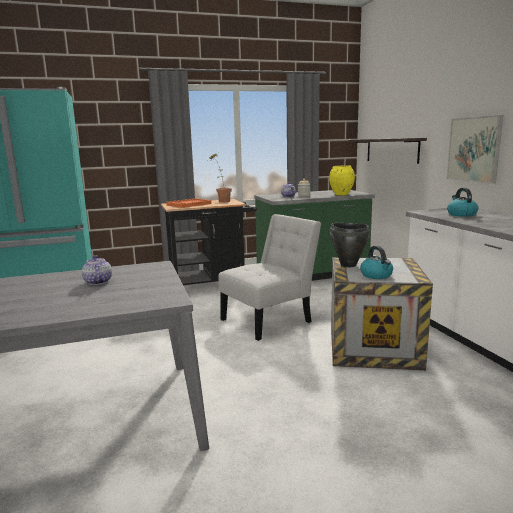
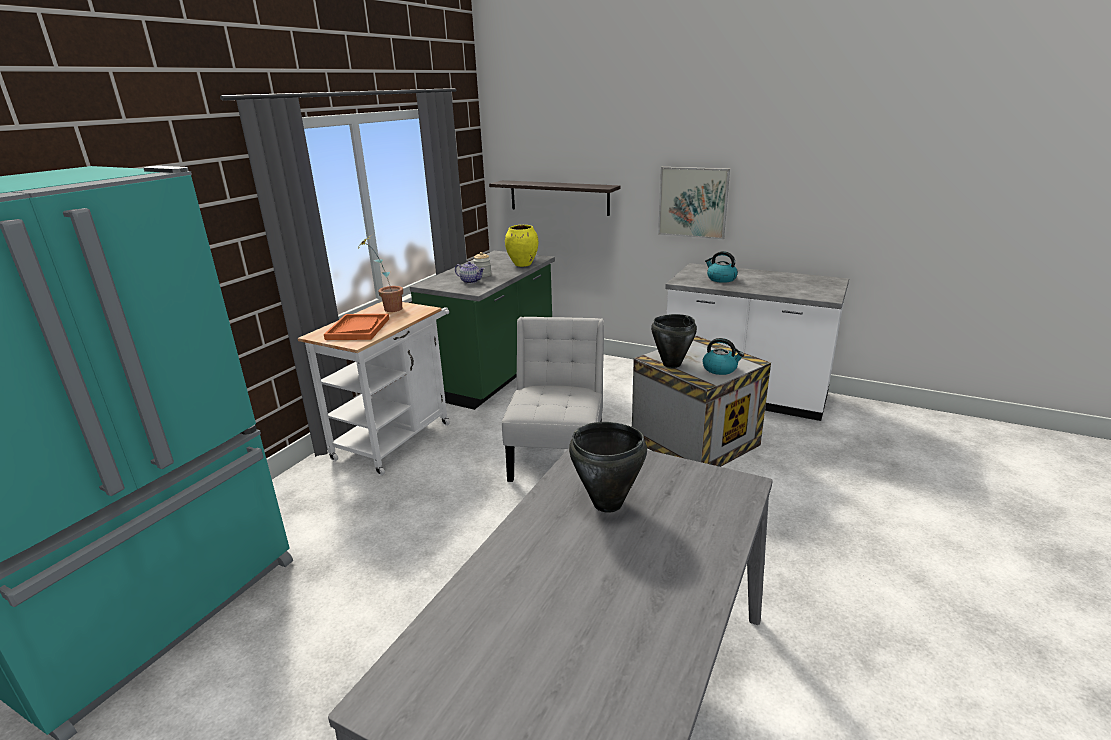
camera: 45 degrees left, 10 degrees up
teapot [82,255,112,285] -> black cooking pot [569,422,647,513]
black cart [161,199,257,285] -> white cart [298,301,450,476]

